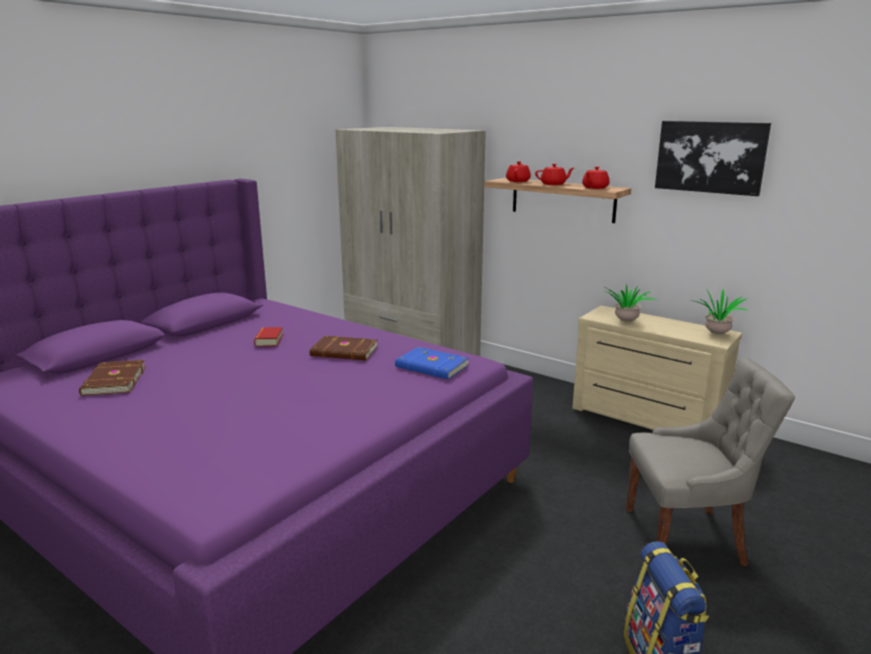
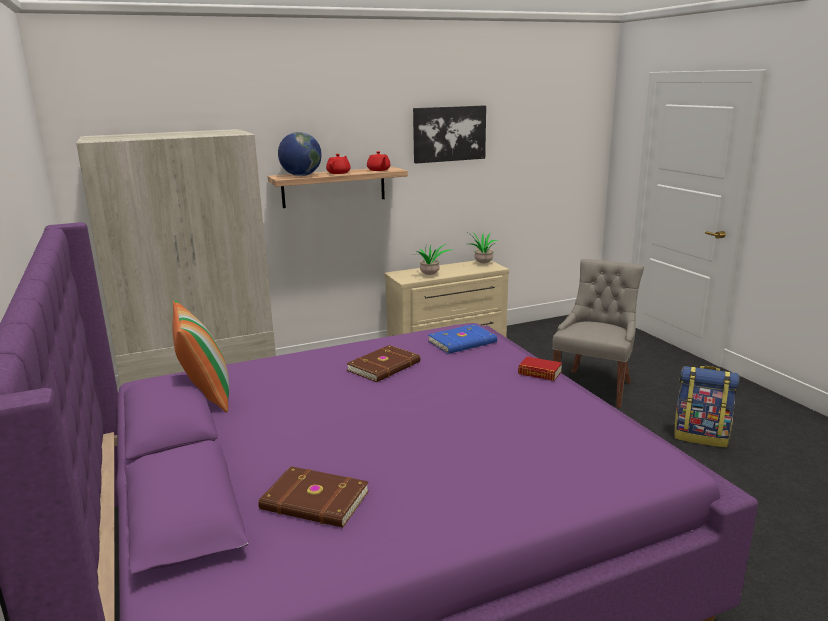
camera: 60 degrees left, 0 degrees up
book [254,327,283,347] -> book moved to [518,357,562,381]
red teapot [506,161,531,182] -> globe [278,132,322,176]
none -> pillow [172,300,229,413]

